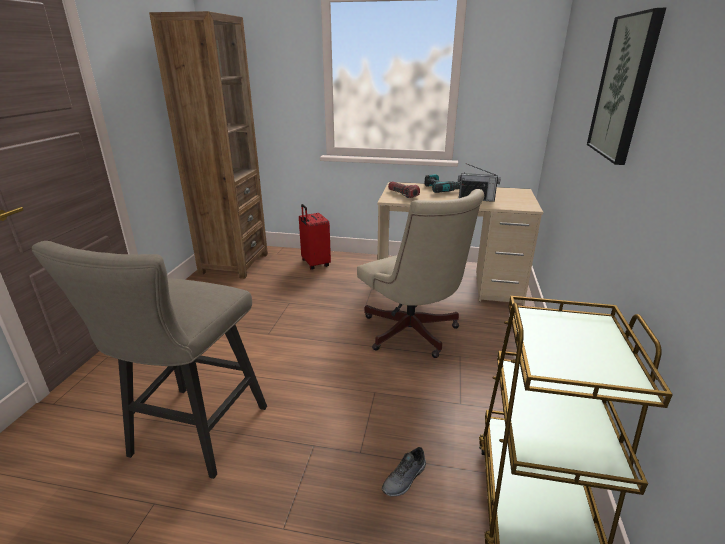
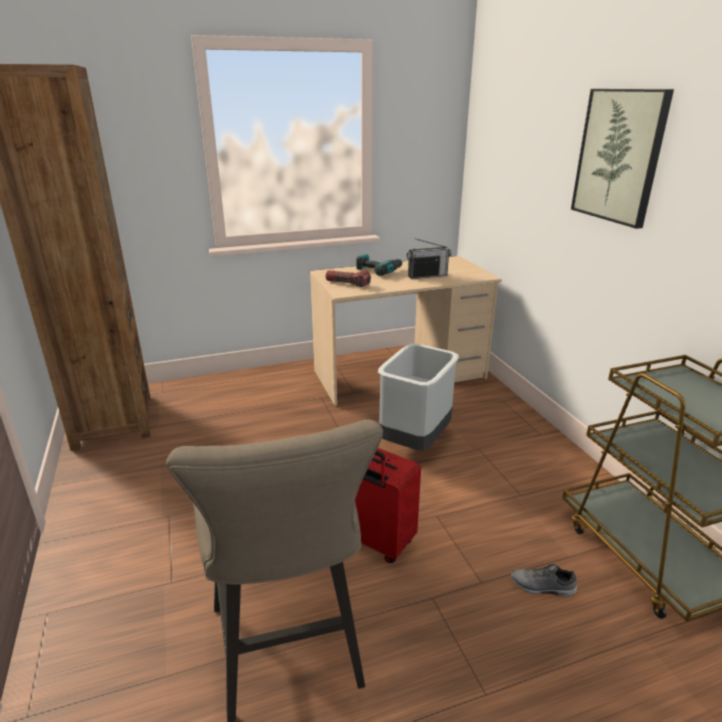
camera: 30 degrees left, 0 degrees up
red suitcase [299,204,331,270] -> red suitcase moved to [355,448,421,563]
beige office chair [357,189,485,358] -> grey trash can [378,344,459,451]
grey shoe [382,447,426,496] -> grey shoe turned 90 degrees clockwise [511,564,577,597]

